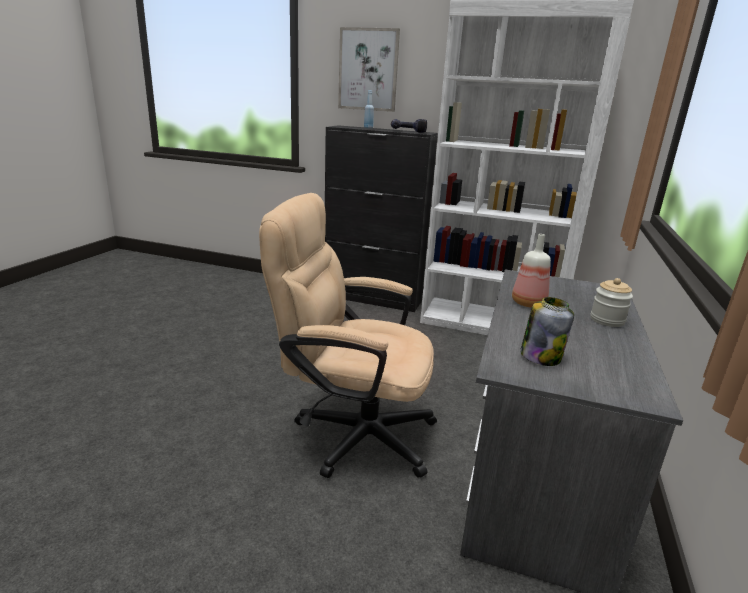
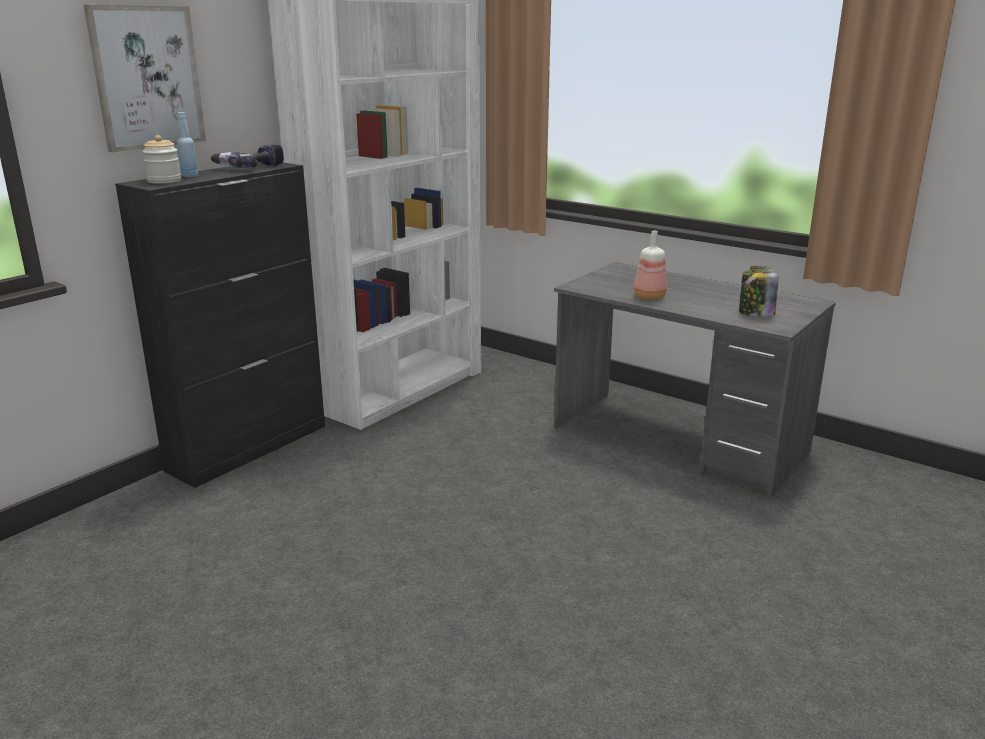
camera: 70 degrees left, 0 degrees up
beige office chair [259,193,437,478] -> none
jar [591,278,633,327] -> jar moved to [142,135,181,184]

